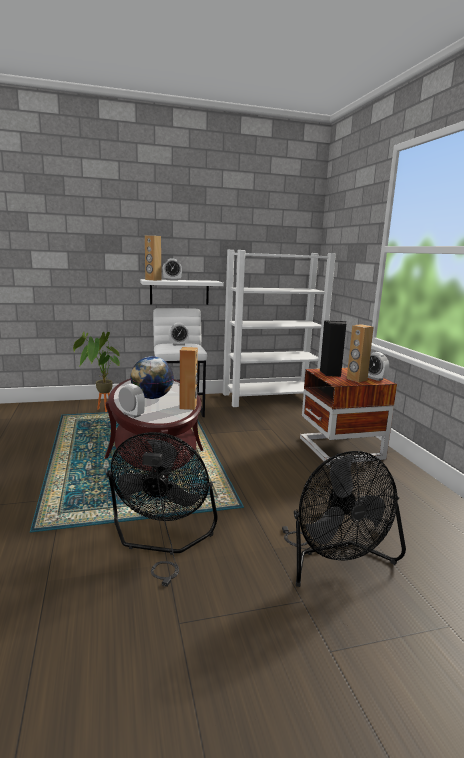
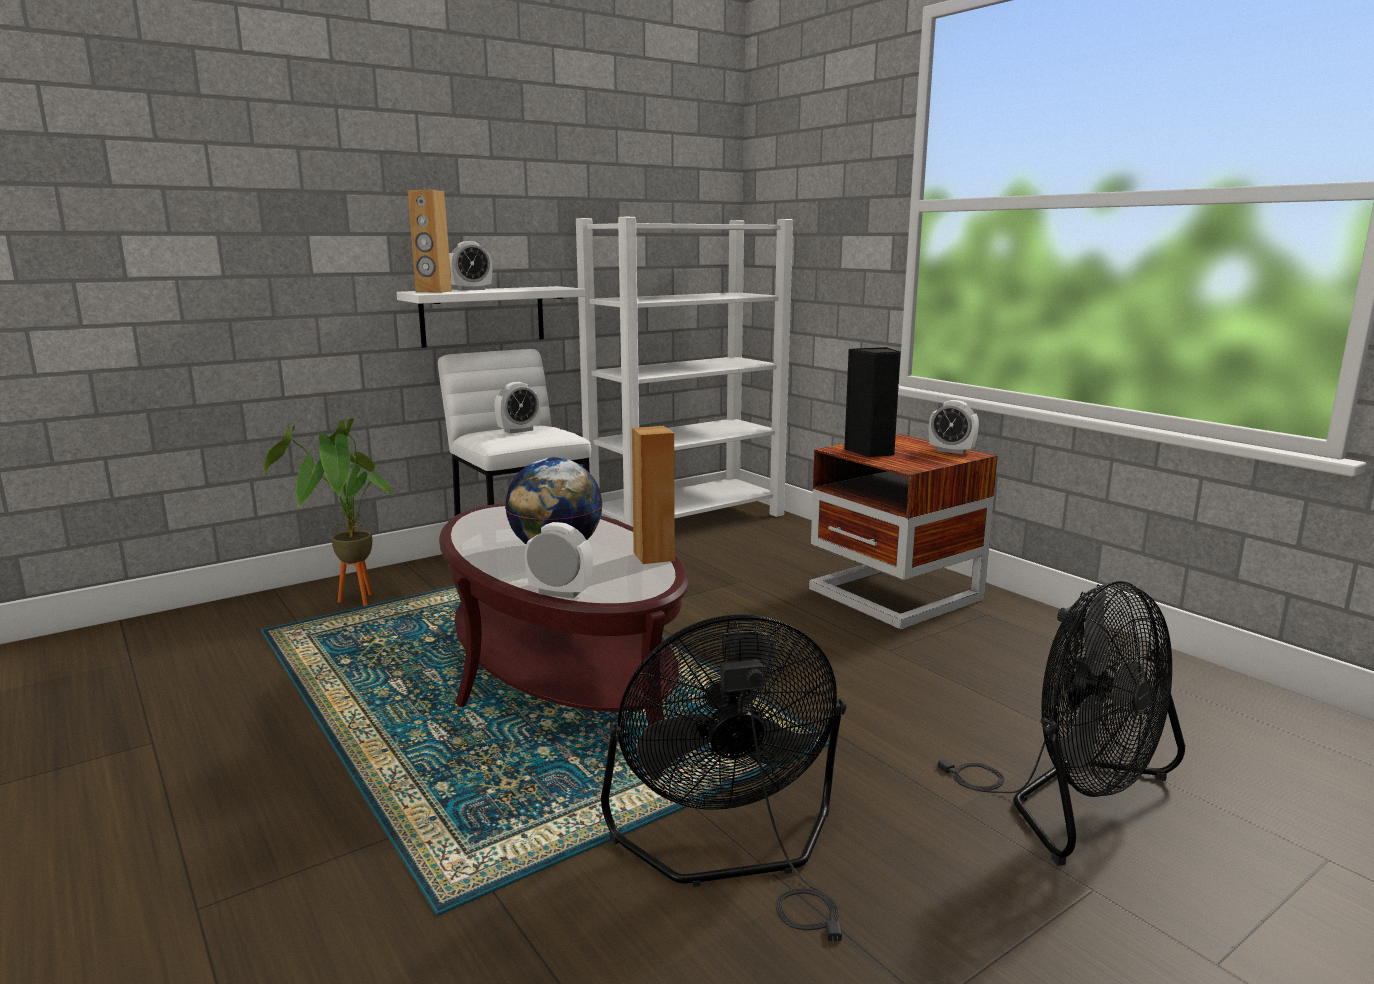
camera: 20 degrees left, 0 degrees up
brown speaker [347,324,373,382] -> none

